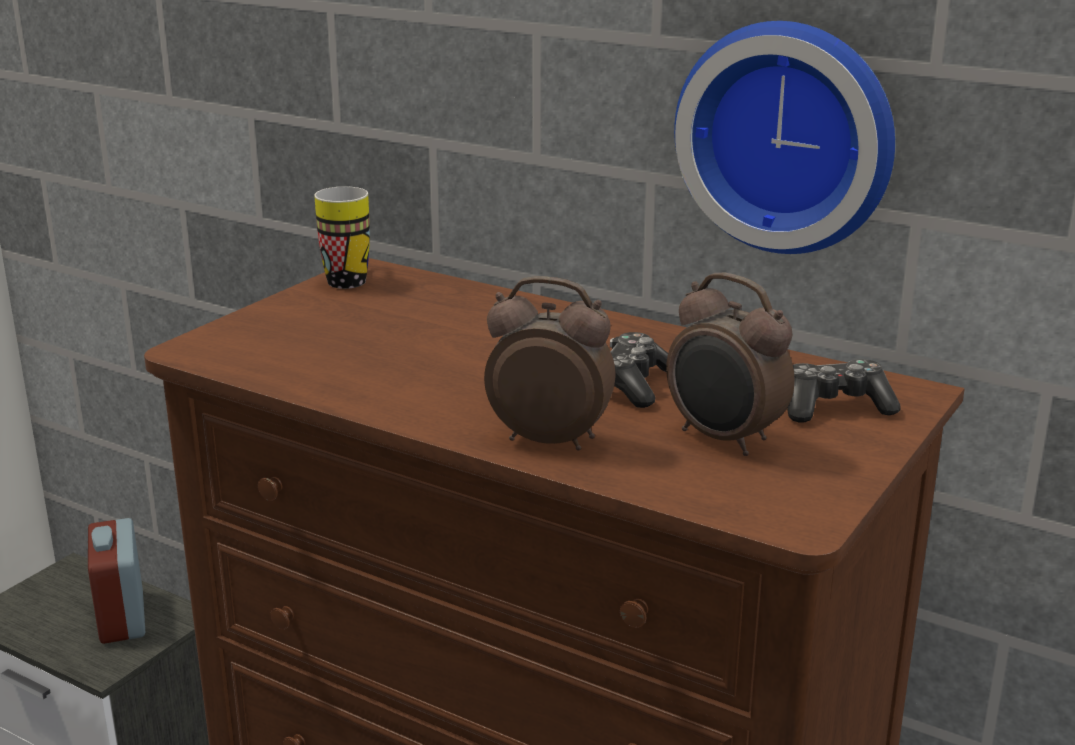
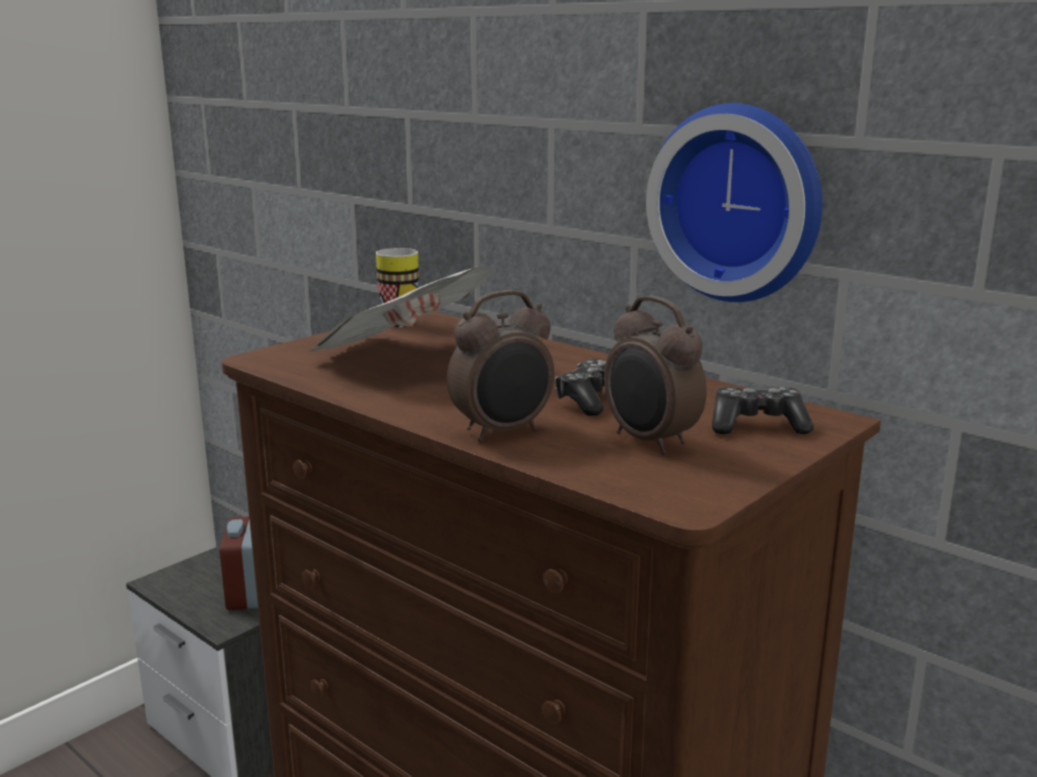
camera: 10 degrees right, 5 degrees down
alarm clock [484,276,615,451] -> alarm clock turned 120 degrees clockwise [447,290,554,442]
none -> newspaper [308,265,496,352]

